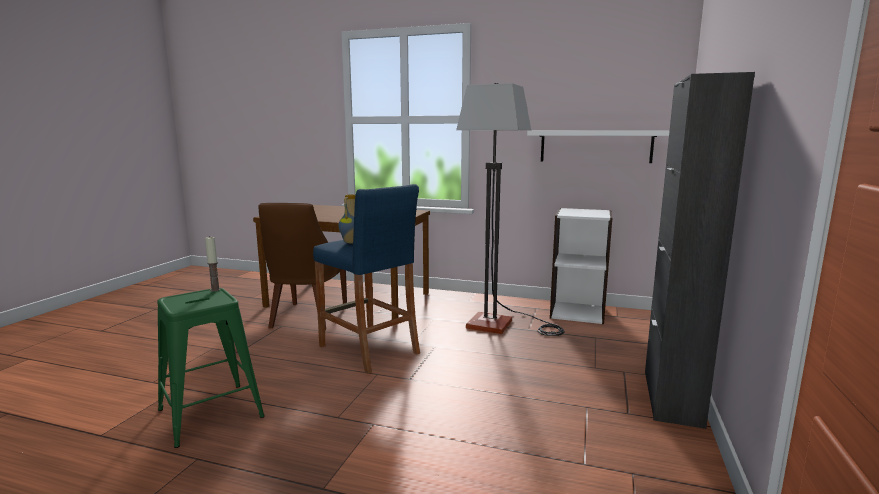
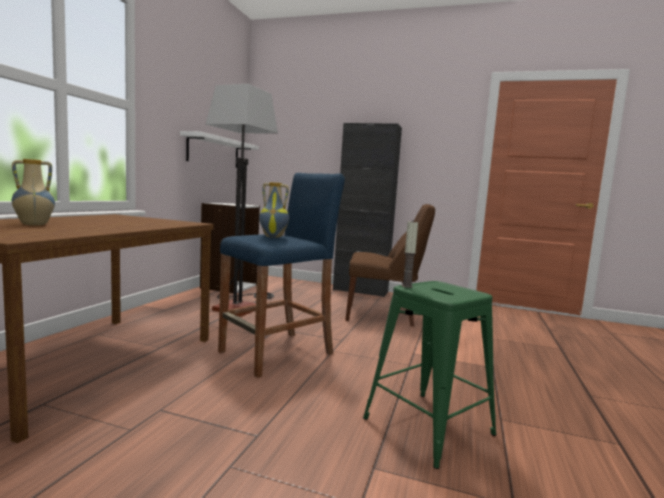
camera: 90 degrees left, 5 degrees down
brown chair [259,203,347,330] -> brown chair moved to [345,204,435,327]
none -> vase [12,159,55,225]

